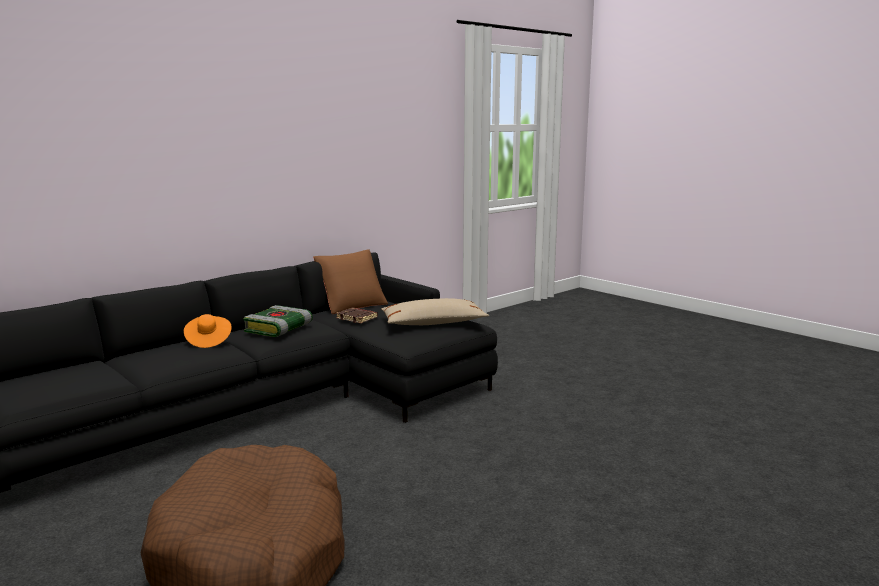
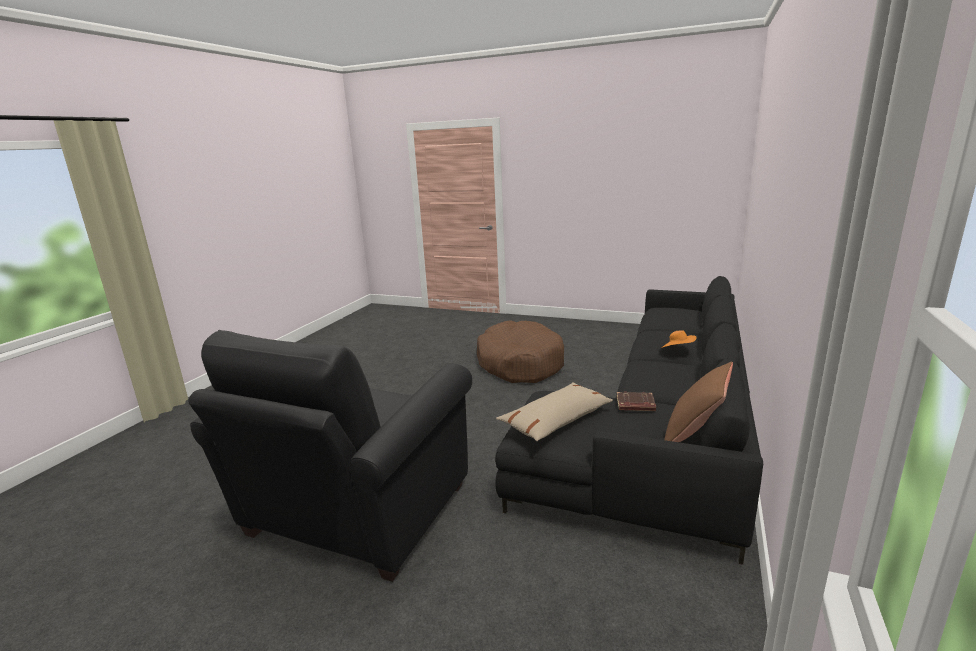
camera: 155 degrees right, 5 degrees up
book [243,305,313,337] -> none
none -> black armchair [188,330,472,582]

